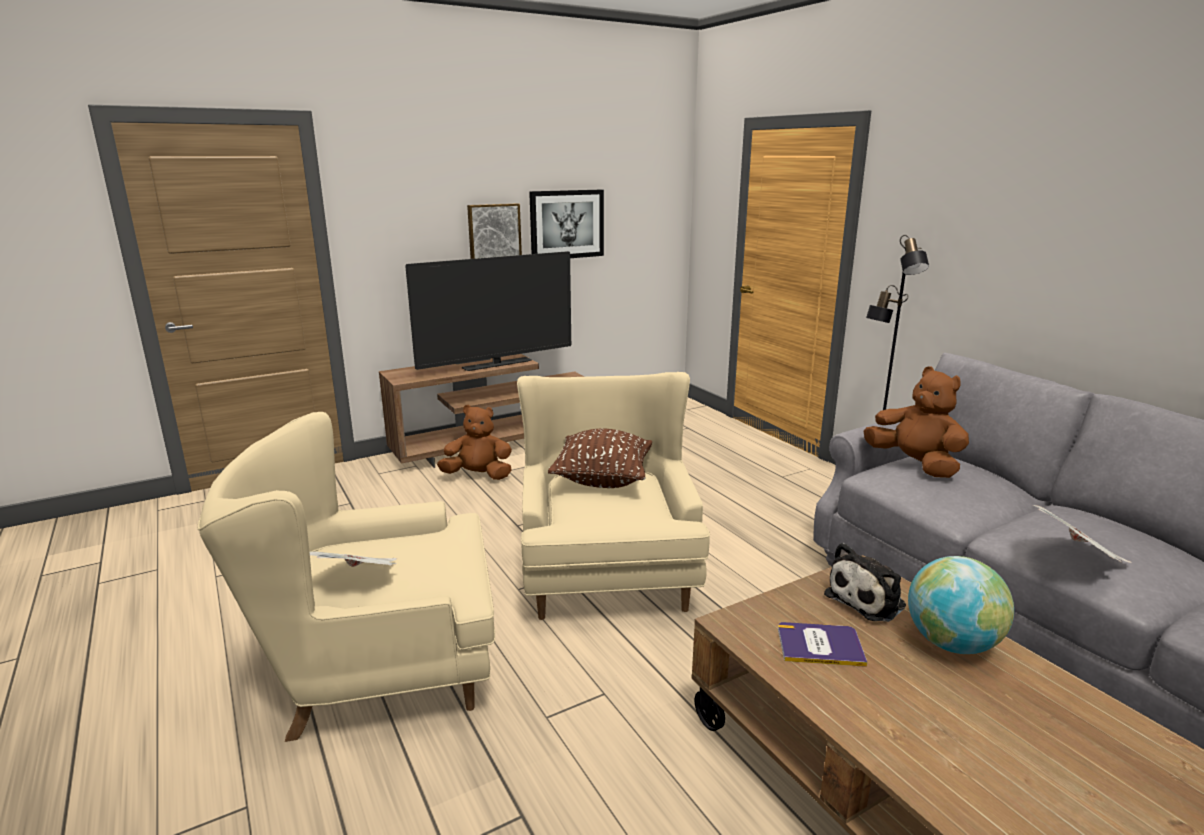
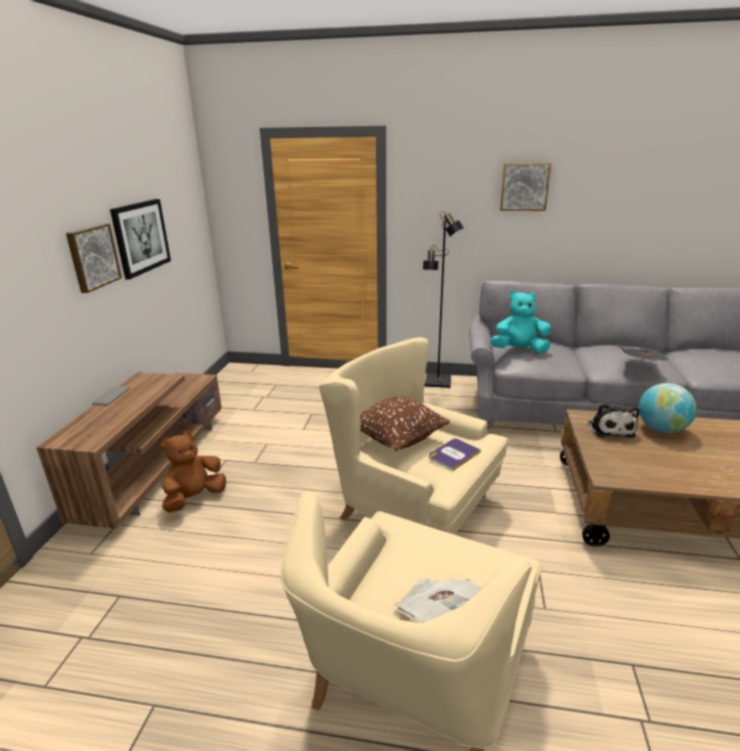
camera: 50 degrees left, 5 degrees up
television [405,251,571,371] -> none
book [778,622,868,667] -> book moved to [429,438,481,471]
brown plush toy [863,367,969,478] -> turquoise plush toy [490,291,551,353]
none -> picture [500,163,551,211]

